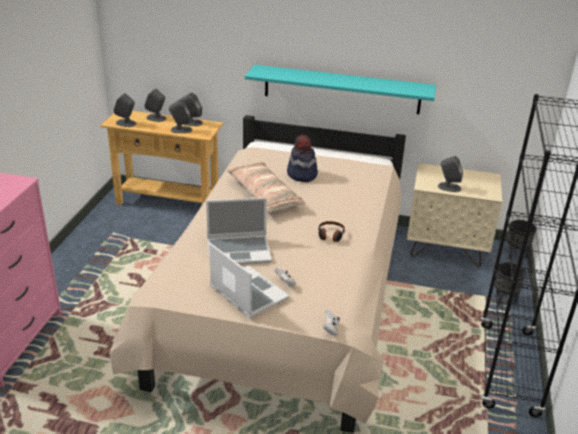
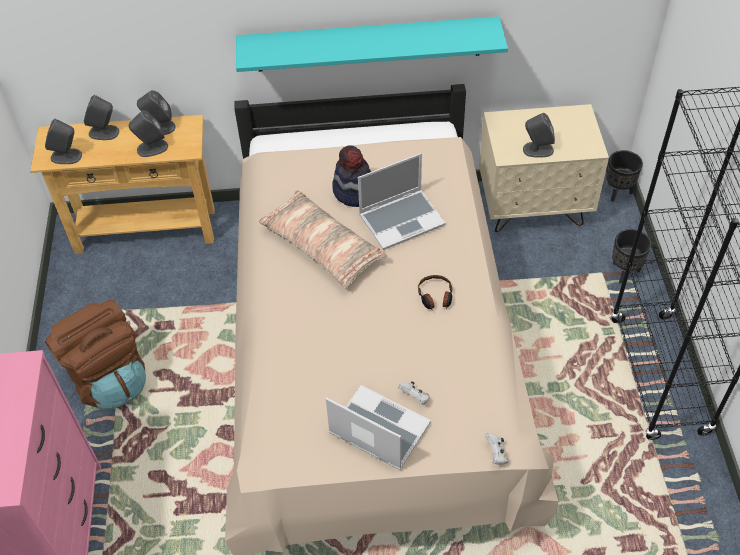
camera: 15 degrees left, 20 degrees up
laptop [206,198,272,265] -> laptop moved to [358,153,446,250]
none -> brown backpack [45,300,146,409]

